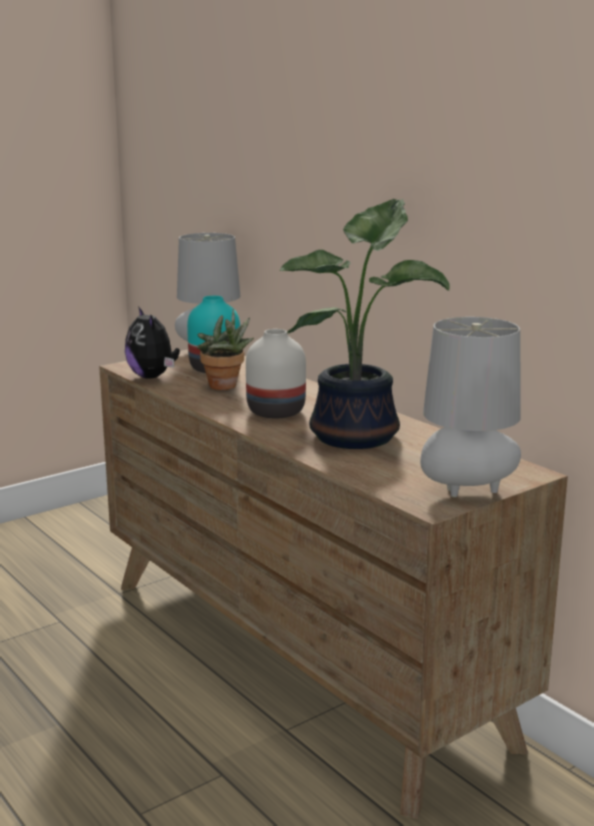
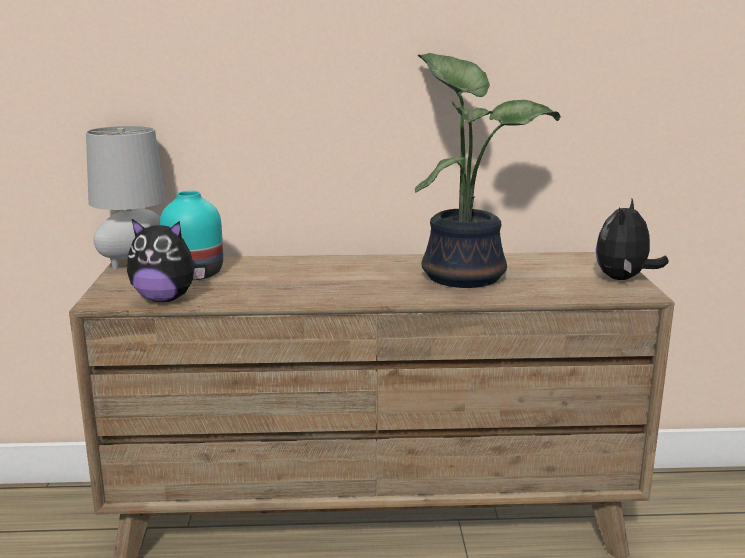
camera: 55 degrees left, 0 degrees up
potted plant [197,309,254,390] -> none
white vase [246,329,306,418] -> none
grey table lamp [420,317,521,497] -> plush toy [596,199,669,280]

